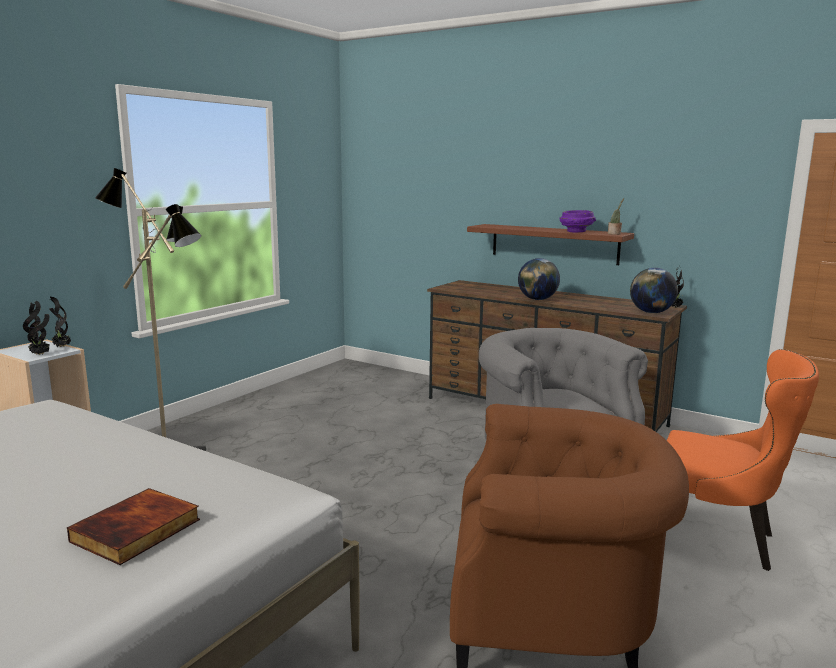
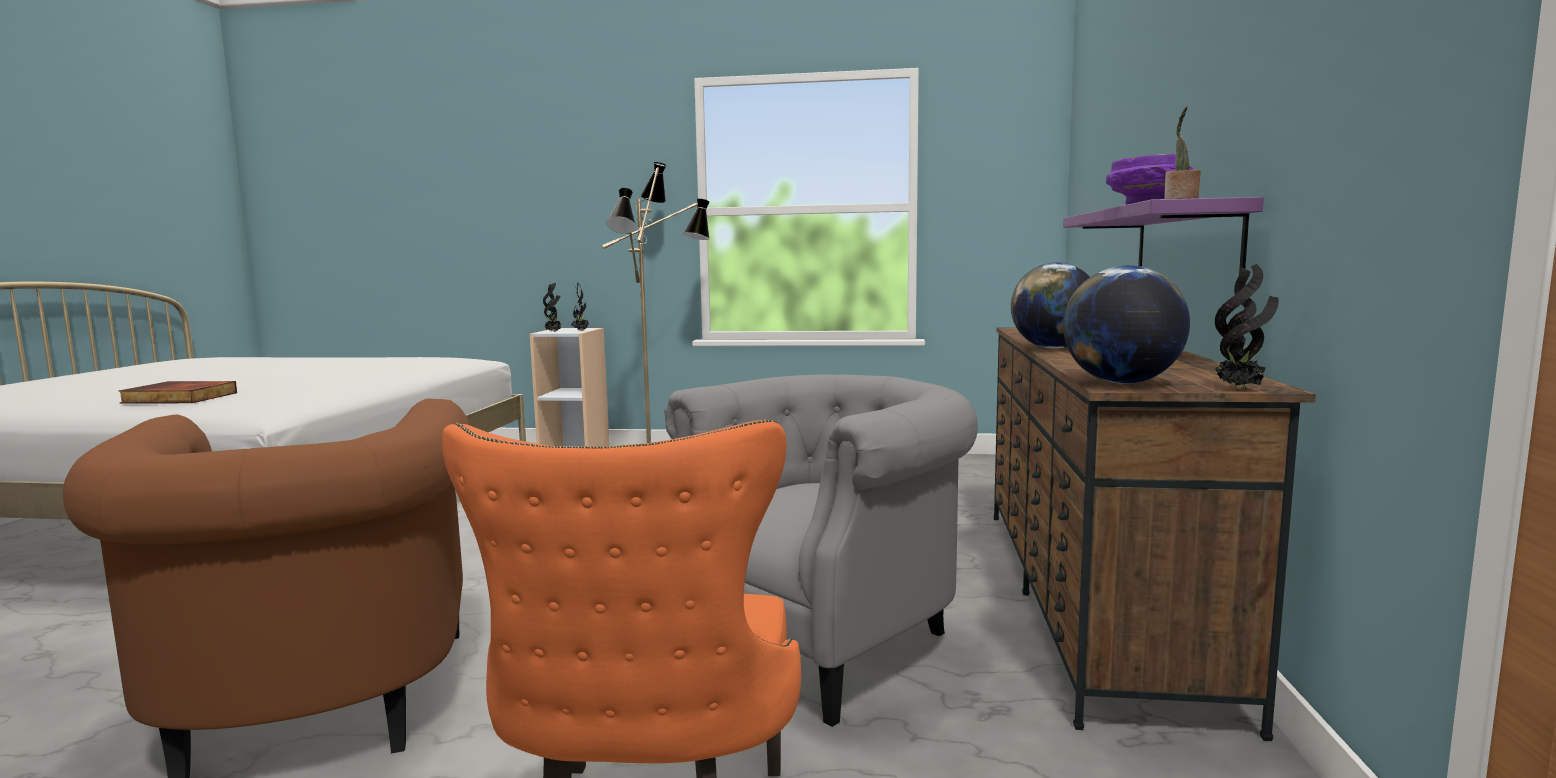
camera: 65 degrees right, 5 degrees down
brown shelf [467,224,634,265] -> purple shelf [1063,197,1264,274]

